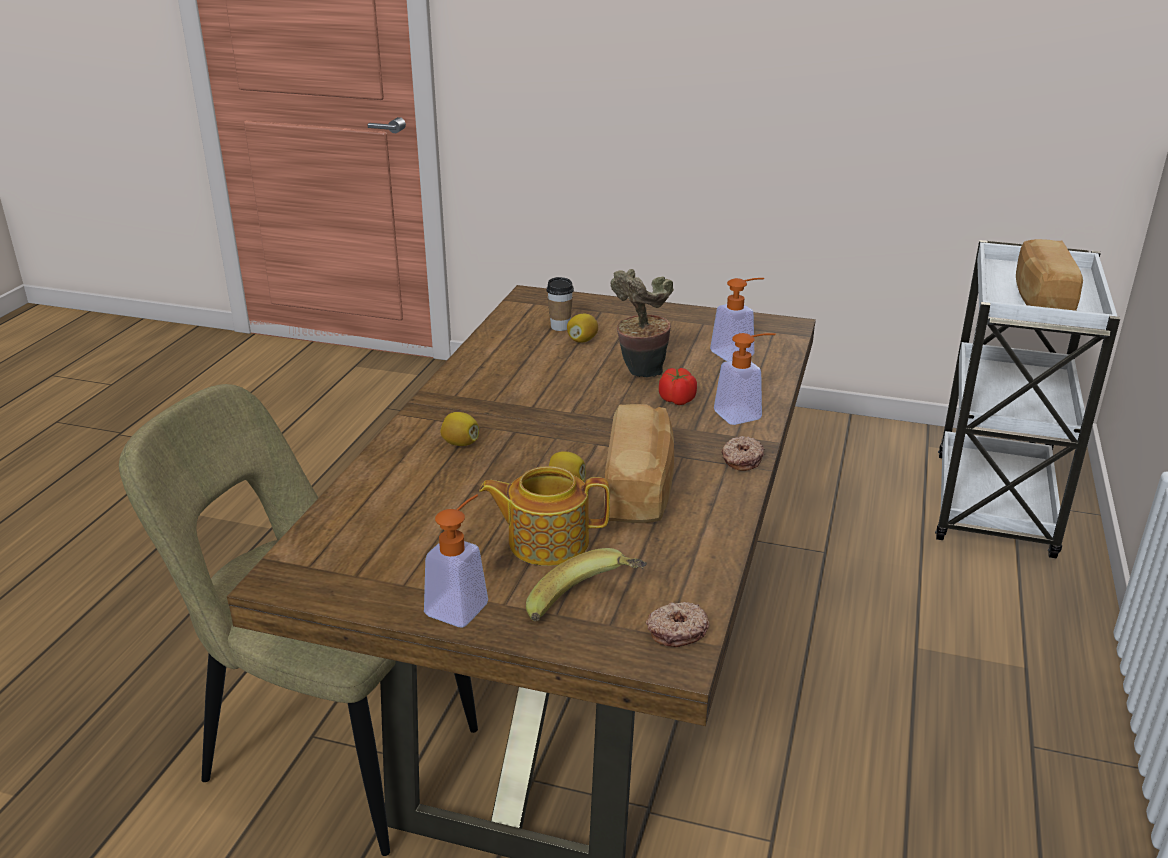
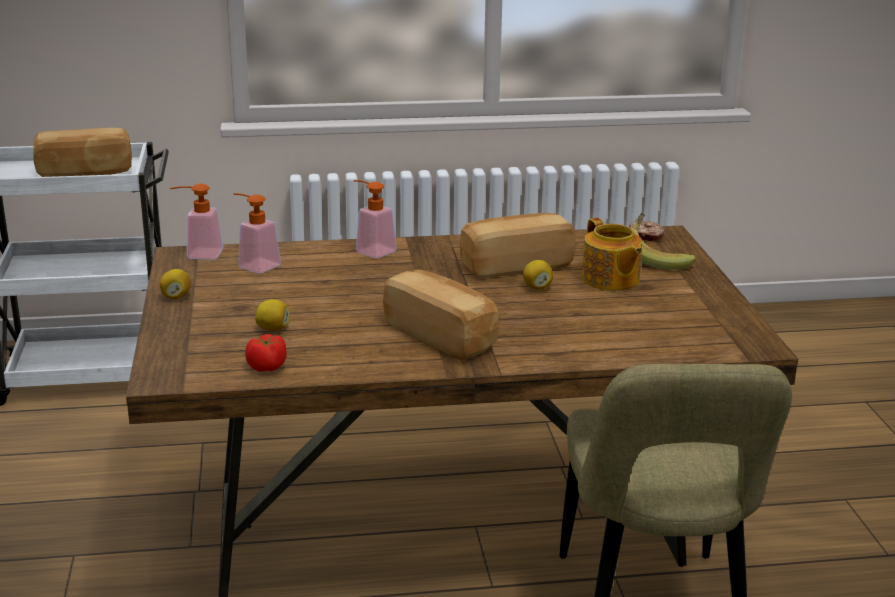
camera: 115 degrees left, 5 degrees down
soap dispenser [424,494,488,627] -> soap dispenser moved to [170,184,224,260]
lemon [440,412,479,446] -> lemon moved to [159,269,191,299]
cup [546,277,574,331] -> none
potted plant [610,269,674,377] -> none
tomato [659,368,697,405] -> tomato moved to [245,334,287,372]
donut [722,436,764,471] -> none
none -> bread [383,269,499,360]

